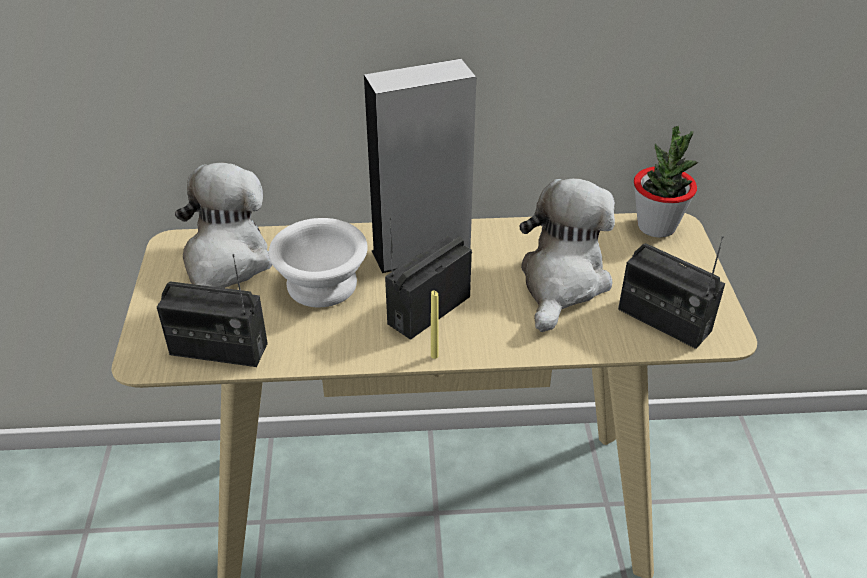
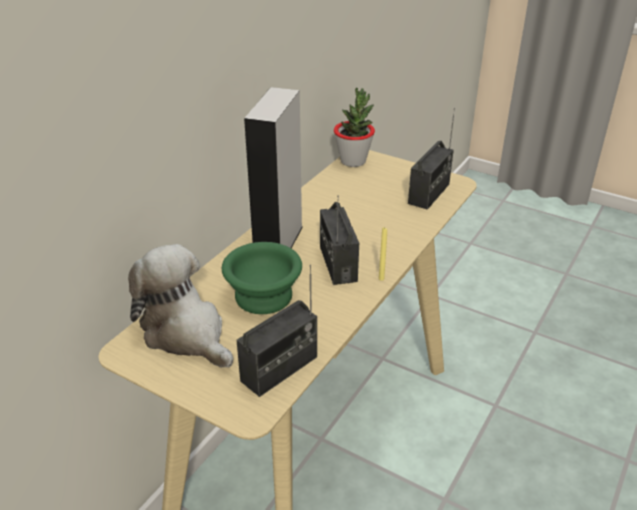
camera: 55 degrees left, 5 degrees down
white bowl [269,218,368,307] -> green bowl [222,242,302,314]
plush toy [519,178,615,332] -> none
radio [618,236,725,349] -> radio turned 45 degrees counterclockwise [408,108,455,210]

